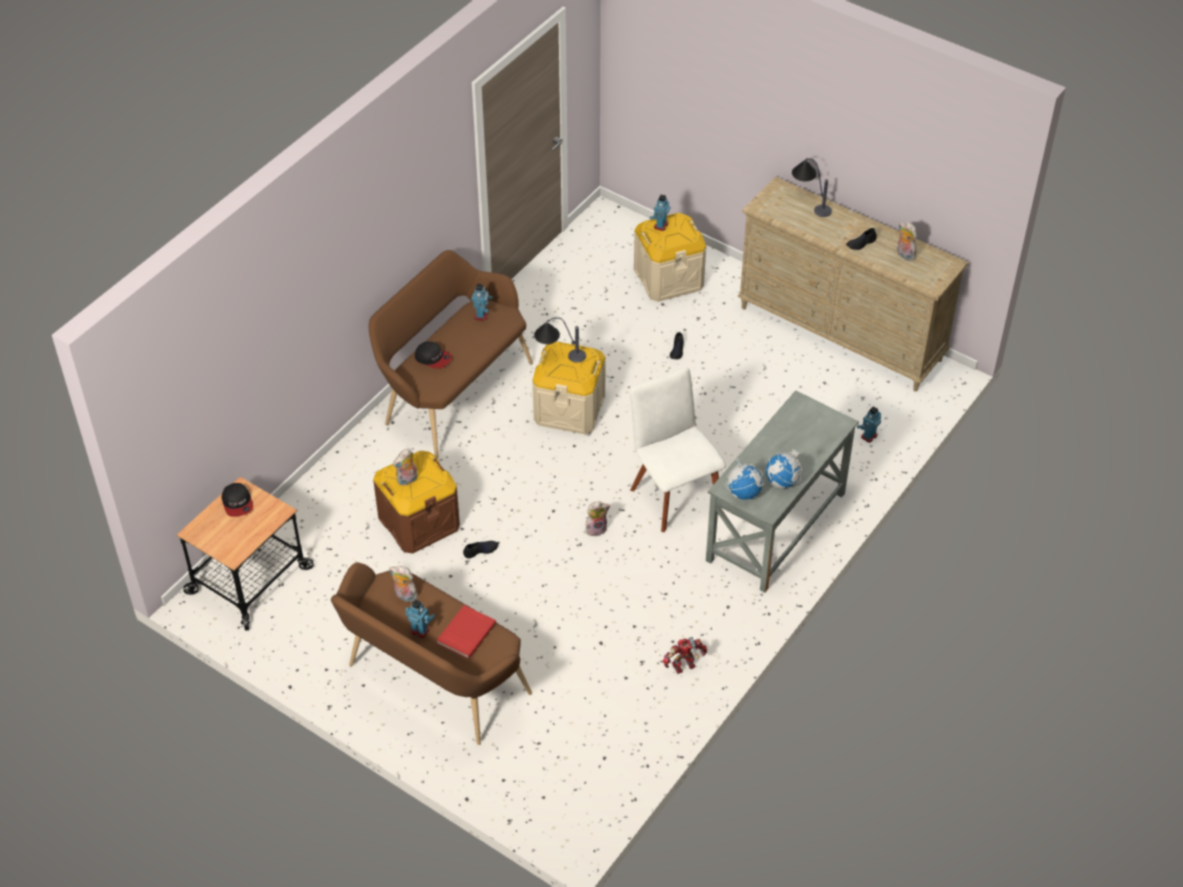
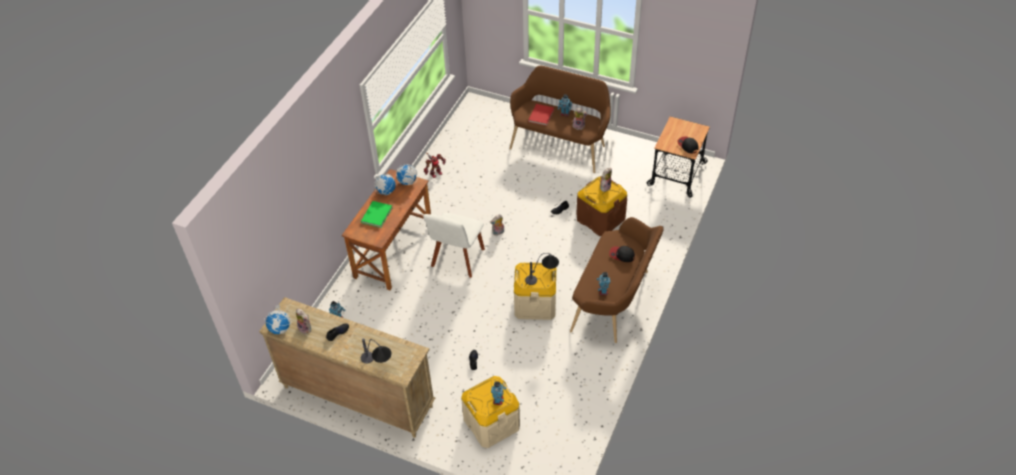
camera: 170 degrees right, 0 degrees up
white chair [630,367,726,532] -> white chair turned 60 degrees clockwise [423,213,485,278]
grey desk [706,390,859,593] -> brown desk [342,169,431,290]
none -> globe [264,304,292,334]
none -> green book [361,201,392,228]

